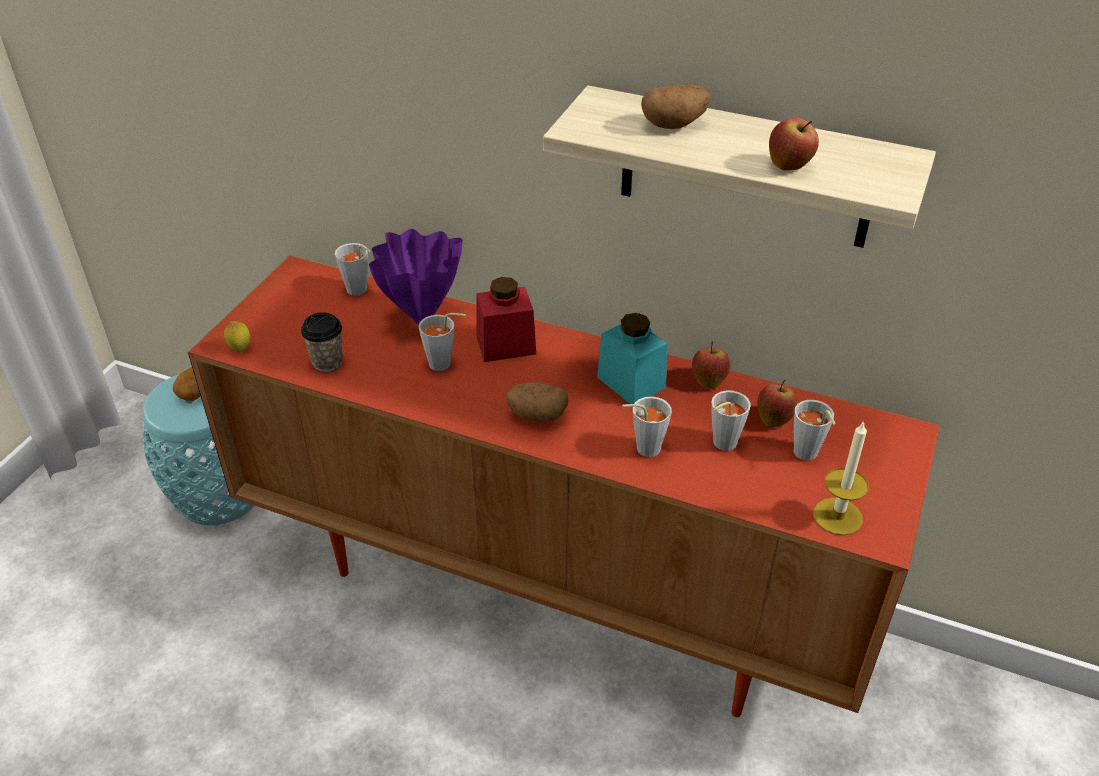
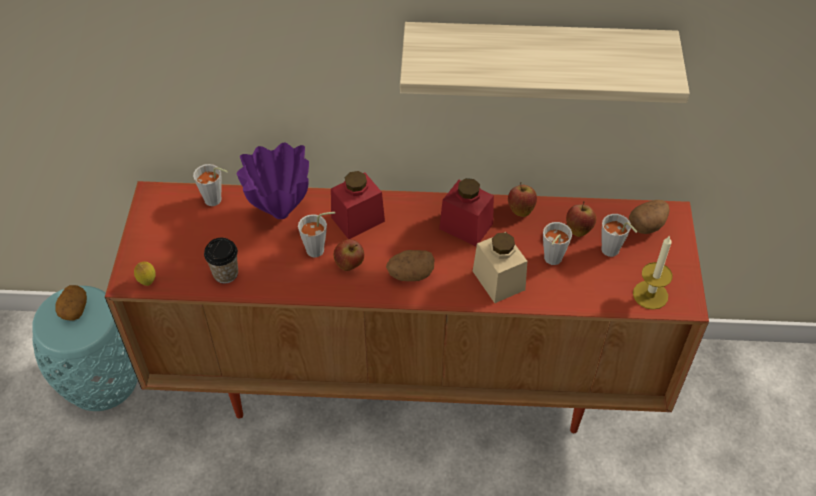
camera: 20 degrees left, 10 degrees up
turquoise jar [597,313,667,404] -> red jar [439,178,494,247]
grey cup [622,396,672,457] -> beige jar [473,232,527,303]
potato [641,85,711,129] -> potato moved to [629,200,670,234]
apple [769,118,819,171] -> apple moved to [334,239,364,271]

